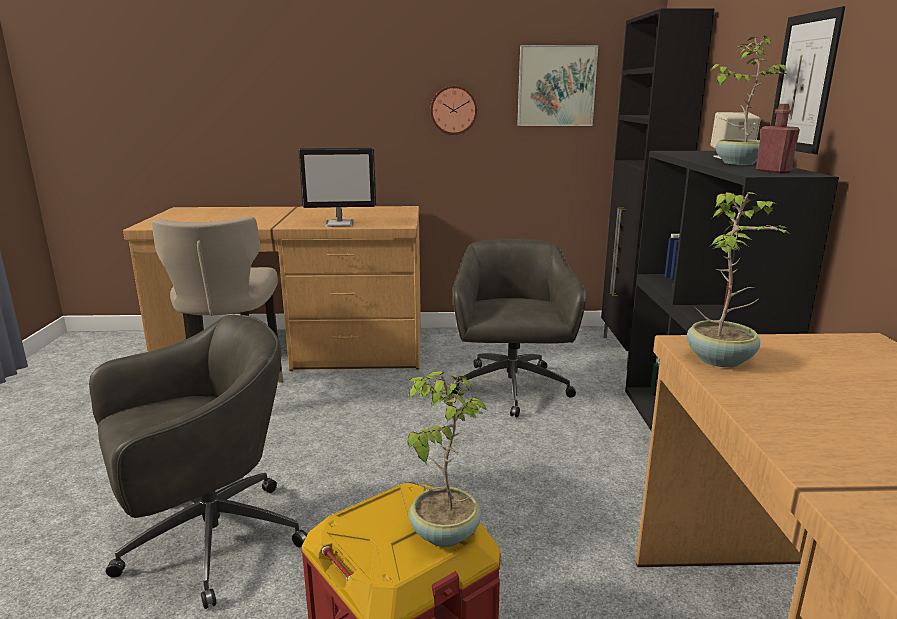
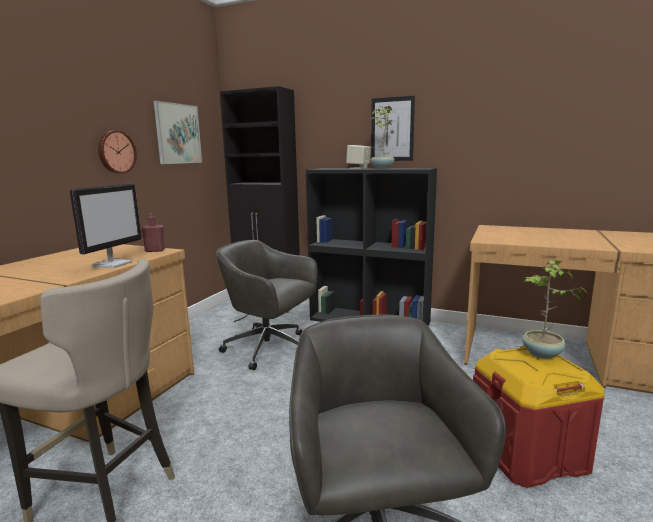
camera: 65 degrees left, 5 degrees down
potted plant [687,192,793,367] -> none
red bottle [756,104,800,174] -> red bottle moved to [141,213,165,252]

